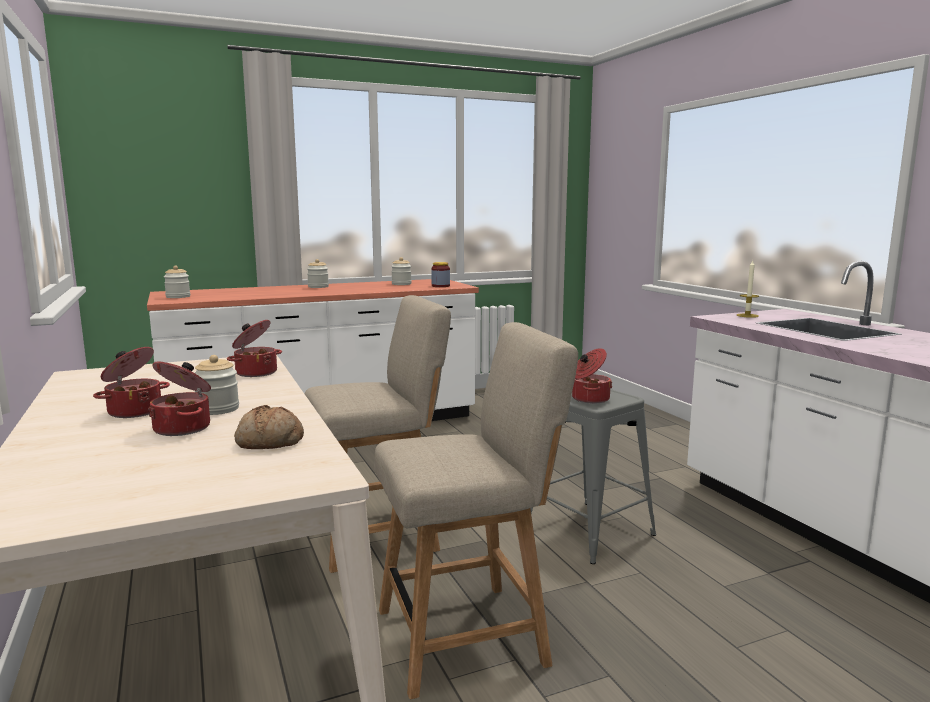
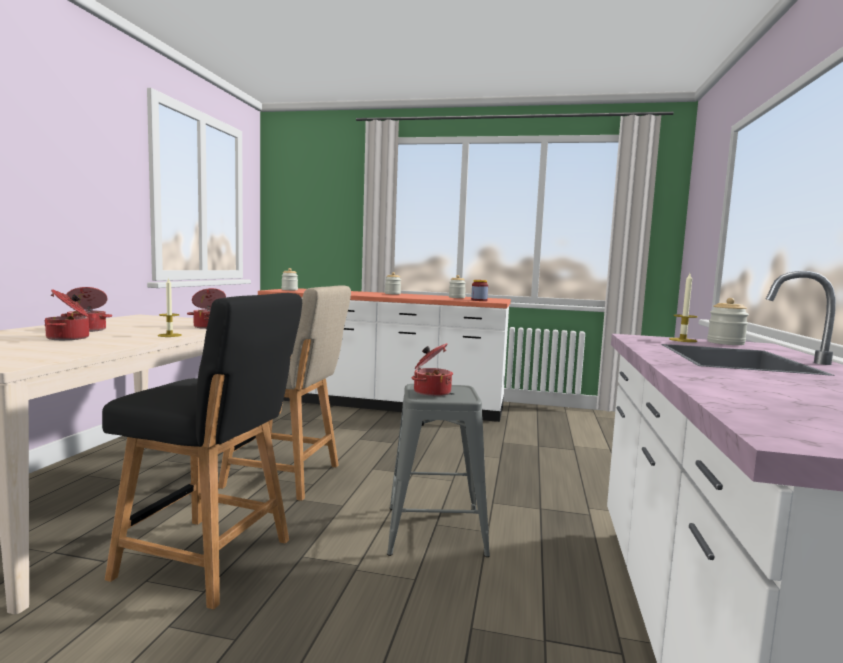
camera: 35 degrees right, 5 degrees down
jar [195,355,239,415] -> jar moved to [707,298,749,345]
bread [234,405,304,449] -> none
beige chair [374,322,578,699] -> black chair [102,293,302,610]
none -> candle [158,277,182,337]

